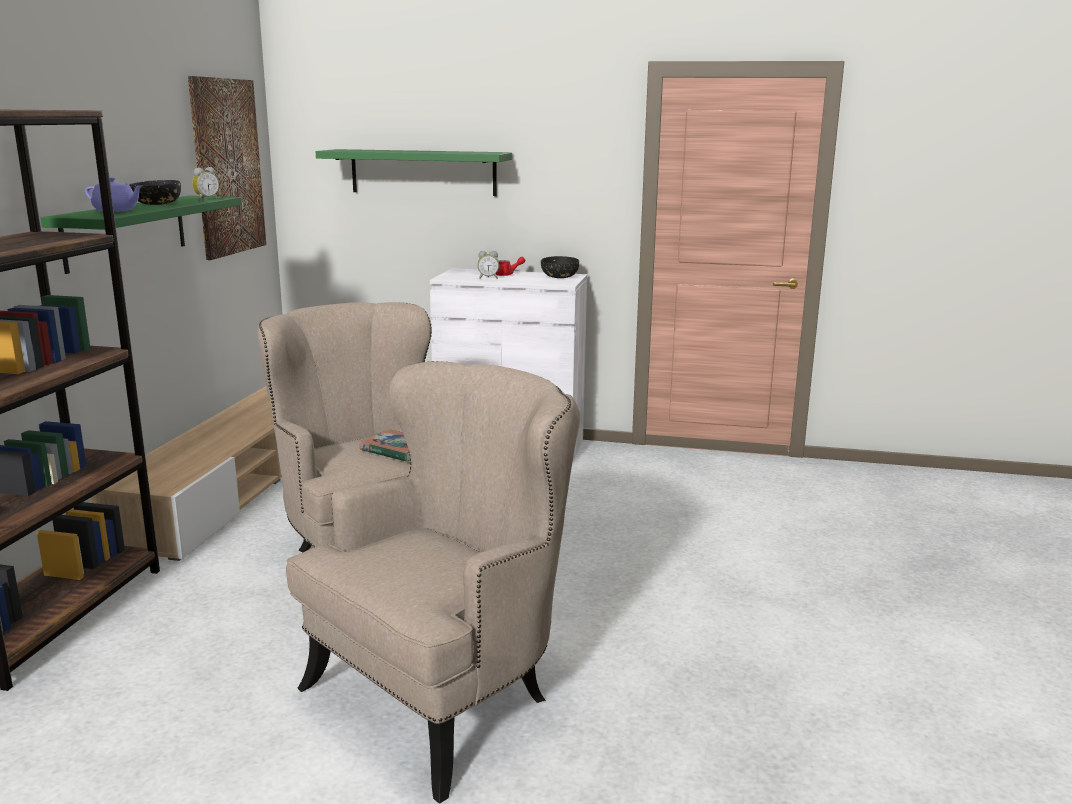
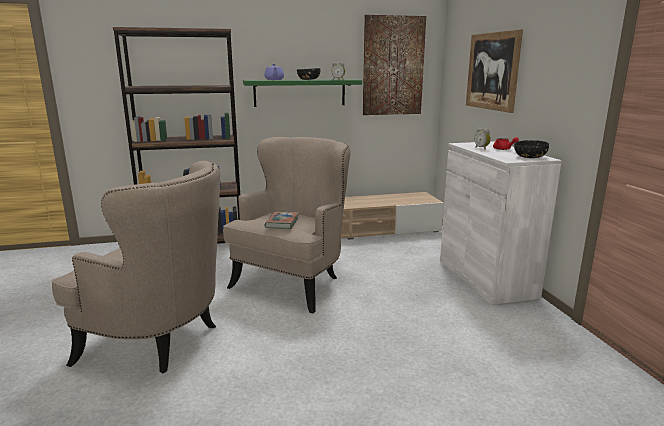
camera: 65 degrees right, 0 degrees up
green shelf [316,149,512,196] -> picture [466,29,523,113]

